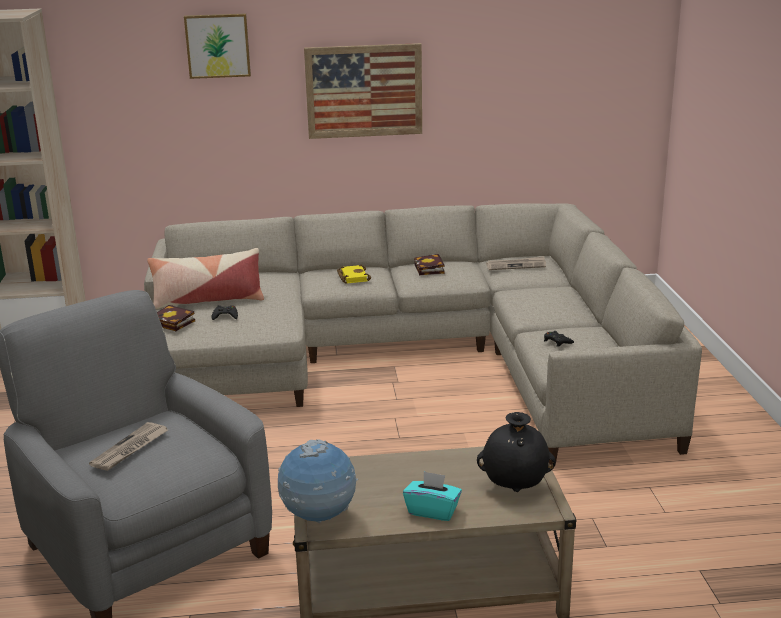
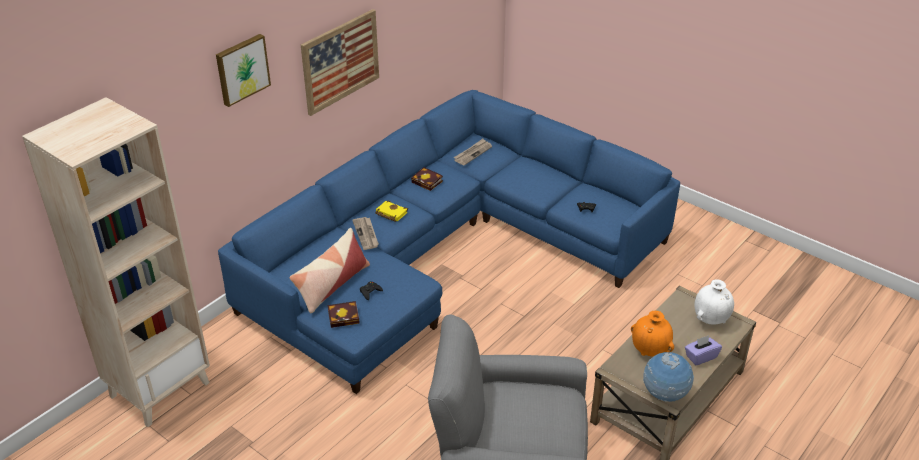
camera: 45 degrees left, 15 degrees up
newspaper [89,422,168,471] -> newspaper moved to [352,217,379,250]
beige sofa [144,203,702,465] -> blue sofa [218,90,680,394]
turquoise tissue box [403,471,462,521] -> purple tissue box [685,335,722,365]
black vase [477,412,556,492] -> white vase [695,280,734,325]
none -> orange vase [631,310,674,357]

